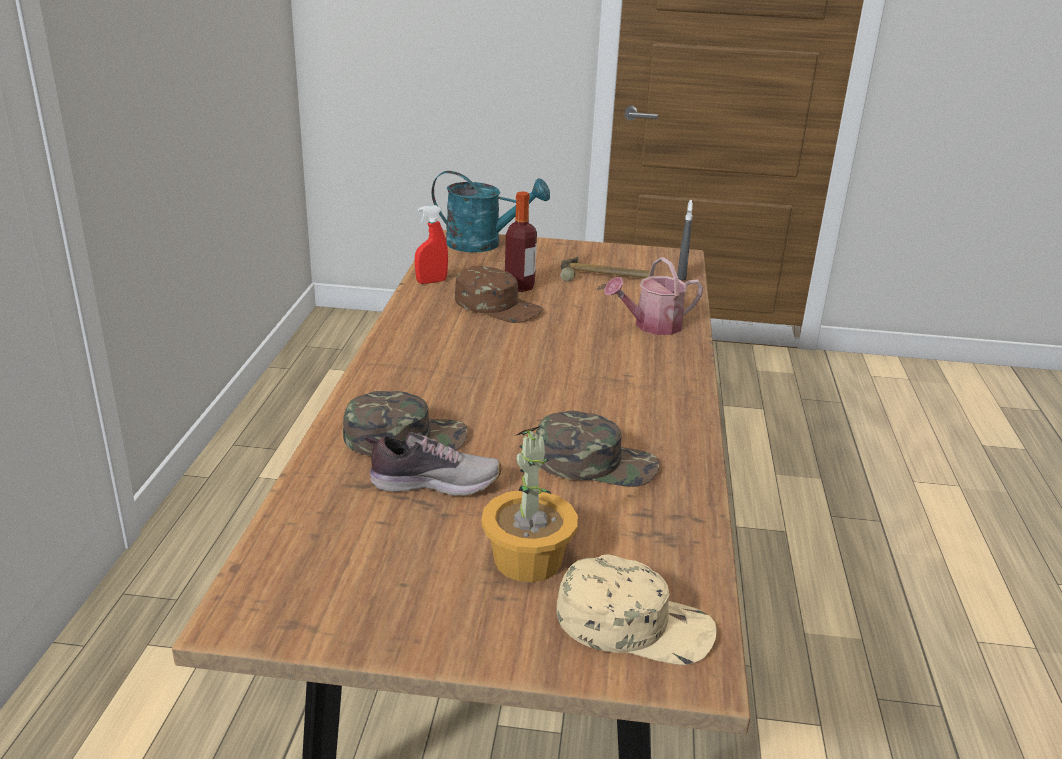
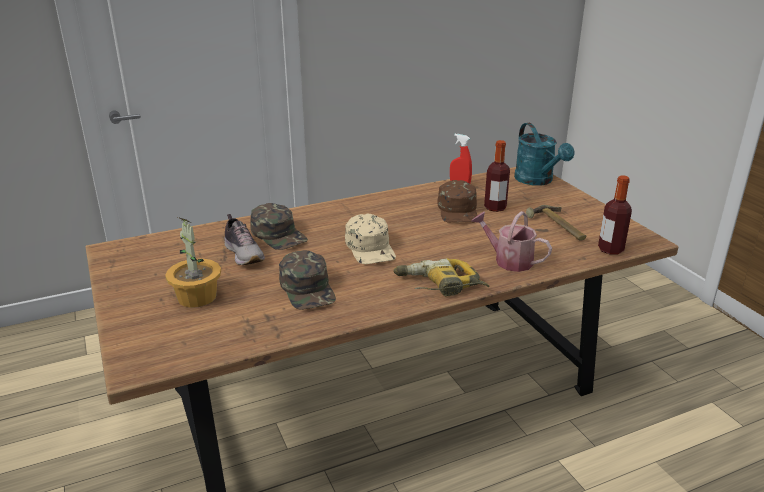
camera: 60 degrees right, 0 degrees up
beige cap [556,554,717,665] -> beige cap moved to [345,214,396,264]
grey spray bottle [677,200,693,281] -> bottle [598,176,632,255]
none -> power drill [393,258,490,296]

